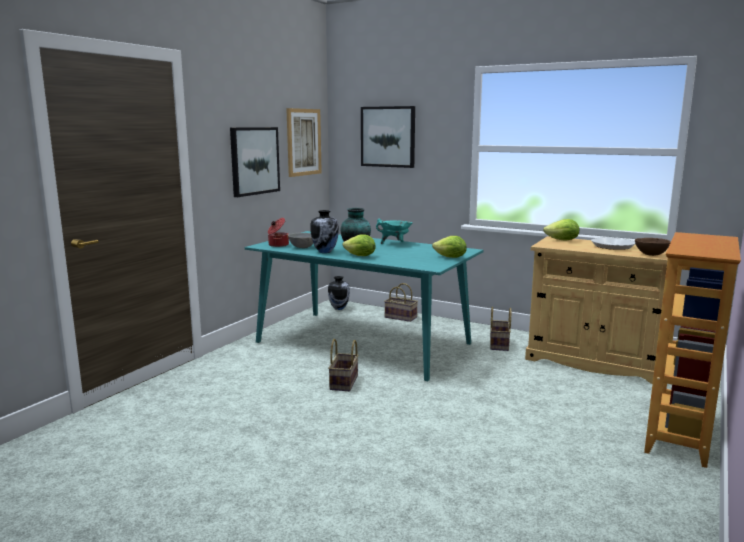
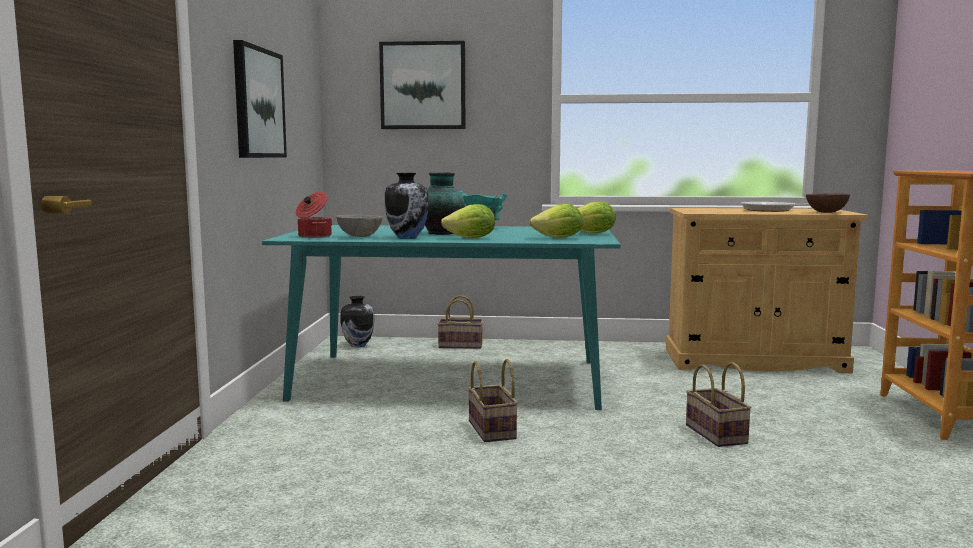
camera: 25 degrees left, 5 degrees down
picture [286,108,322,177] -> none
basket [490,307,511,351] -> basket moved to [686,362,752,447]
lettuce [543,219,580,240] -> lettuce moved to [529,204,583,238]

